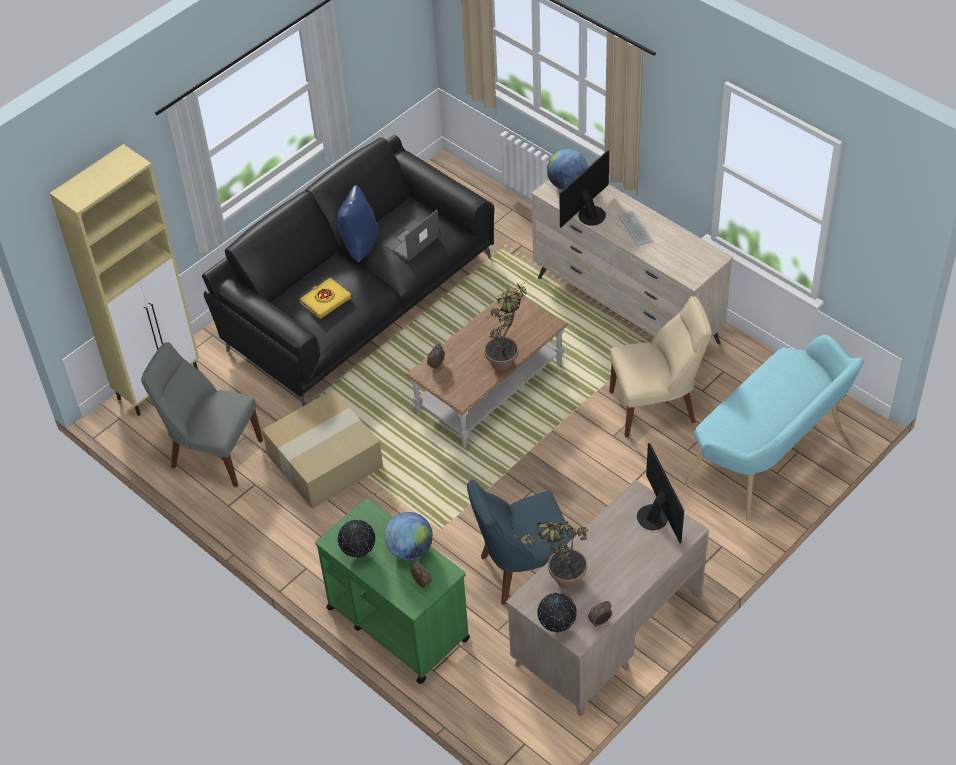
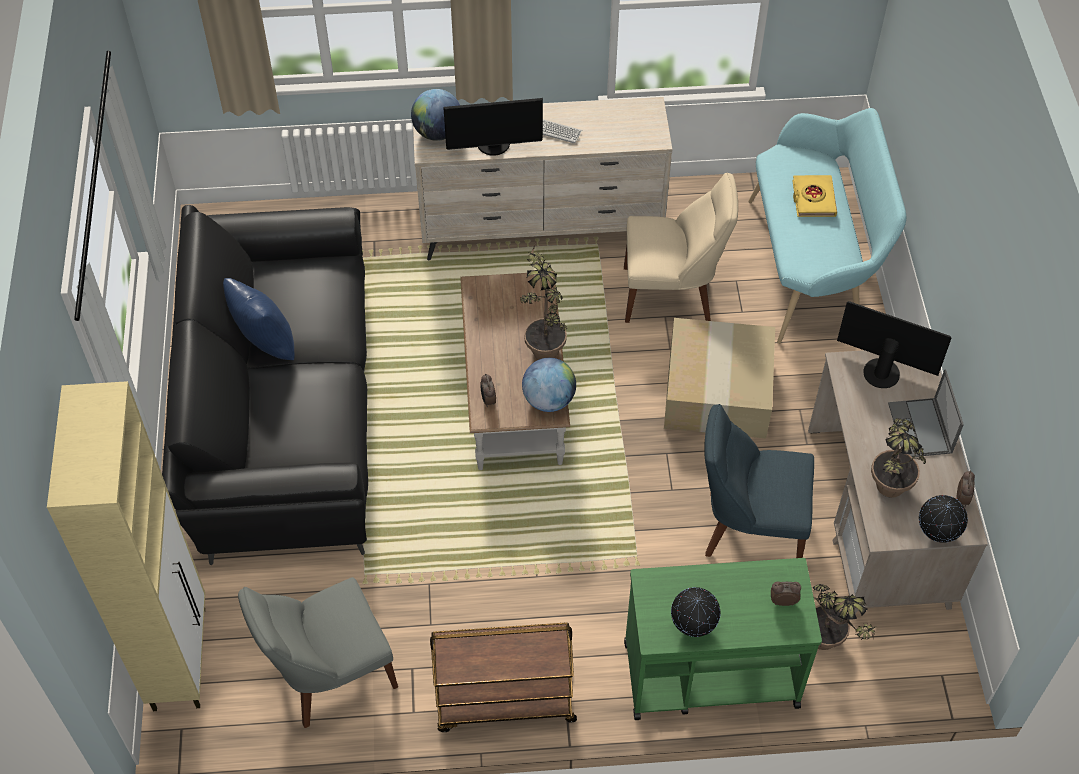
camera: 50 degrees left, 5 degrees up
cardboard box [262,390,383,509] -> cardboard box moved to [664,318,775,438]
yellow book [300,278,351,319] -> yellow book moved to [792,175,837,217]
laptop [383,210,440,261] -> laptop moved to [888,370,964,457]
globe [385,512,433,560] -> globe moved to [522,358,576,412]
blue chair [467,480,572,605] -> blue chair turned 75 degrees clockwise [704,404,814,558]
monitor [560,150,609,228] -> monitor turned 90 degrees counterclockwise [443,98,543,156]
beige chair [609,296,712,438] -> beige chair turned 60 degrees clockwise [624,172,738,323]
none -> brown cart [430,622,577,732]
none -> potted plant [812,584,877,650]

